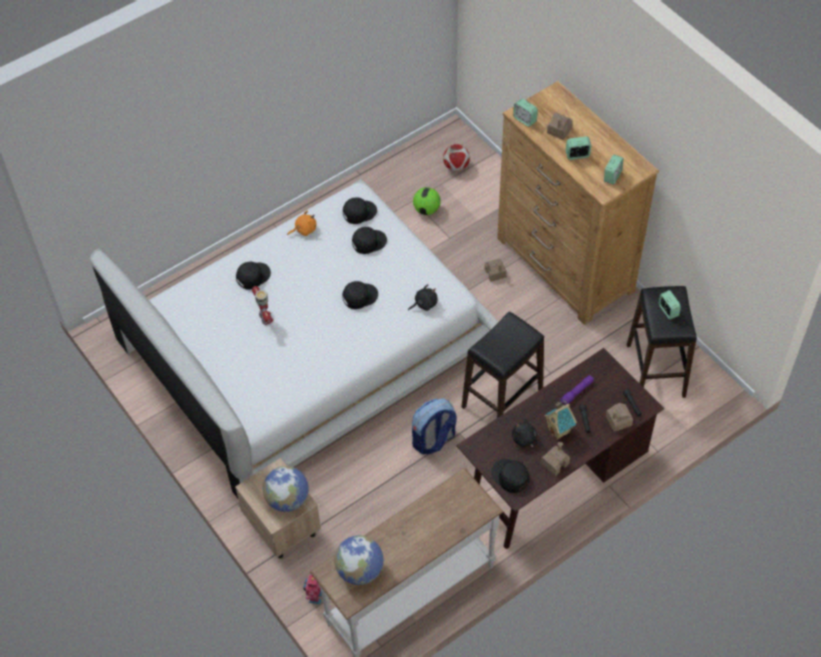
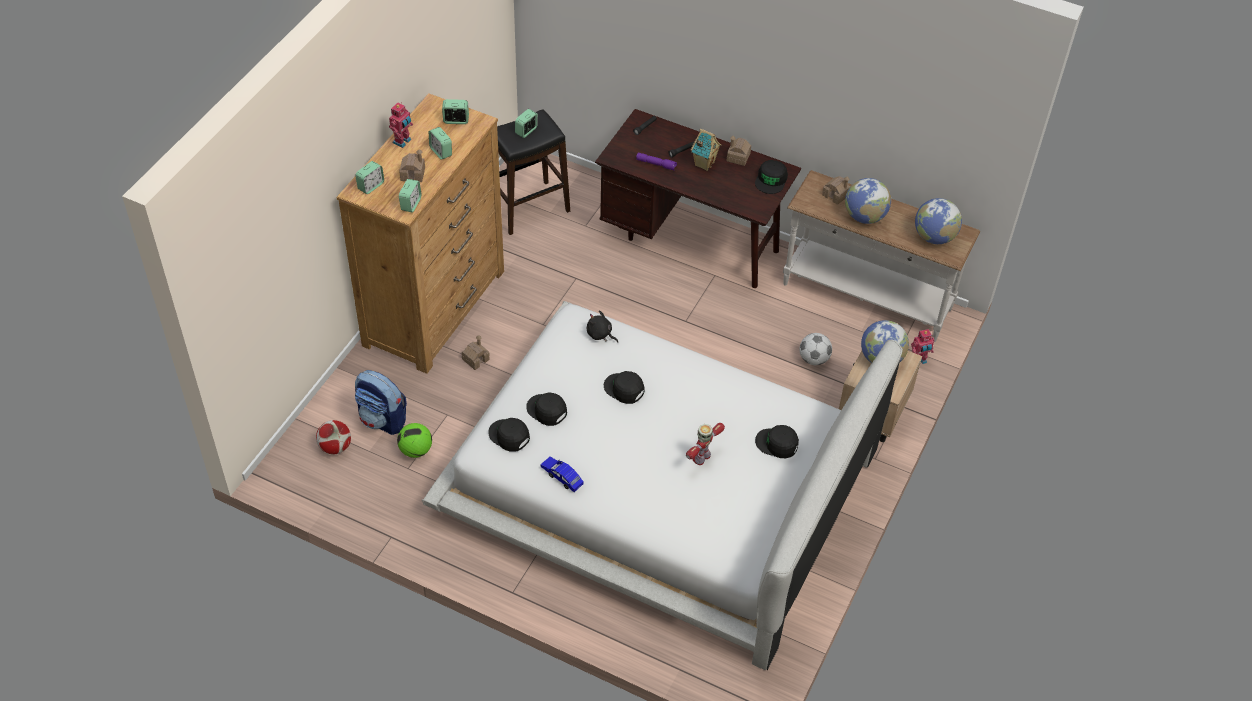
camera: 120 degrees left, 5 degrees down
black cap [236,261,271,289] -> black cap moved to [755,425,799,458]
orange plush toy [287,210,317,236] -> blue toy car [540,457,584,492]
backpack [412,398,457,454] -> backpack moved to [355,370,407,435]
black stool [461,312,544,418] -> none
black plush toy [512,419,545,447] -> none
toy house [606,403,633,432] -> toy house moved to [822,176,850,205]
none -> alarm clock [355,161,384,194]
none -> toy robot [389,102,413,148]
none -> football [799,333,832,365]
none -> globe [845,178,891,224]

